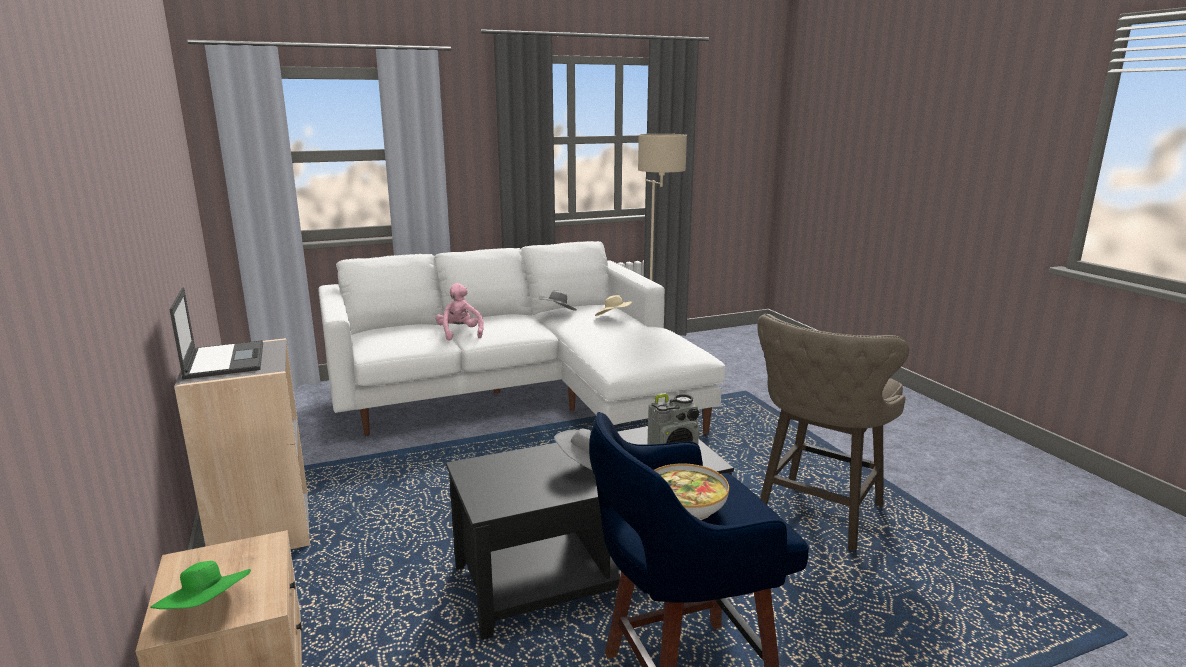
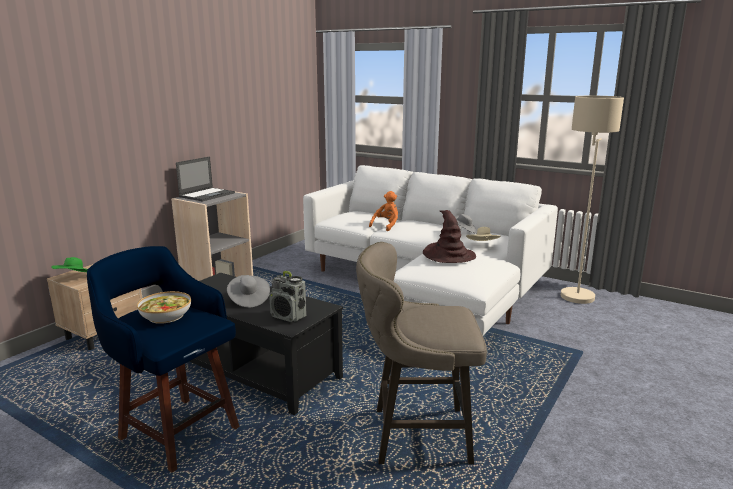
camera: 55 degrees right, 0 degrees up
pink plush toy [435,283,484,341] -> orange plush toy [369,191,398,231]
none -> brown hat [423,210,476,263]

